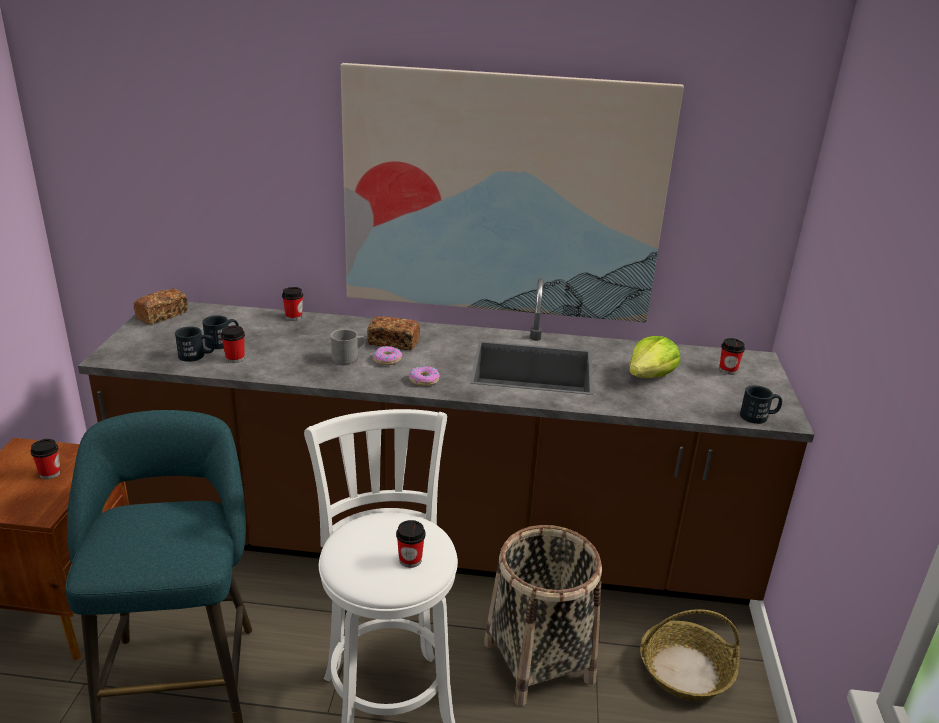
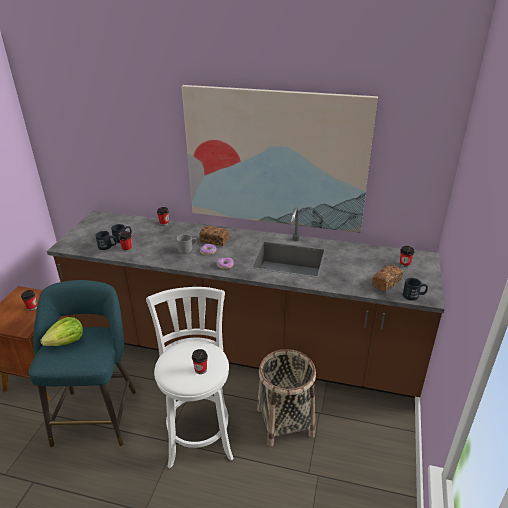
camera: 10 degrees right, 5 degrees up
bread [133,289,188,325] -> bread moved to [372,265,403,292]
lettuce [629,336,680,378] -> lettuce moved to [40,317,83,346]
basket [640,609,740,700] -> none

